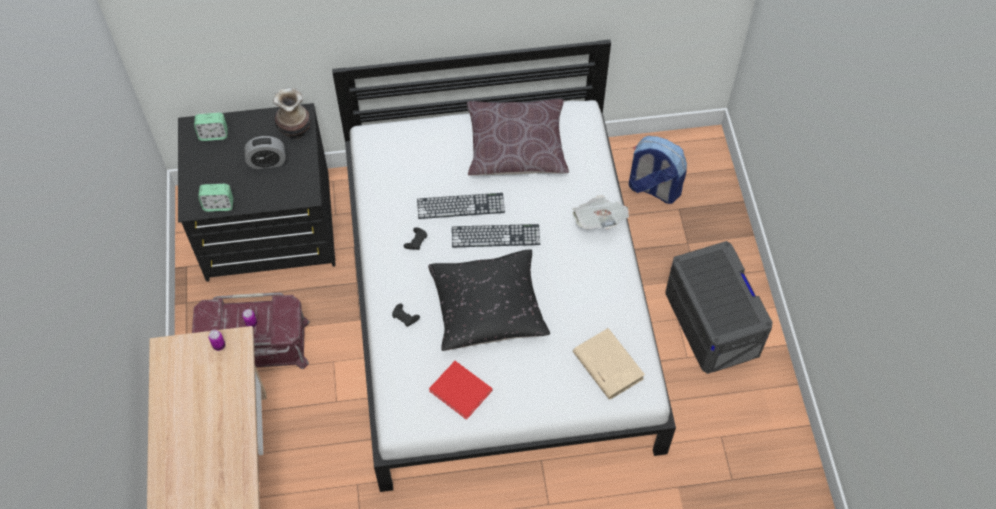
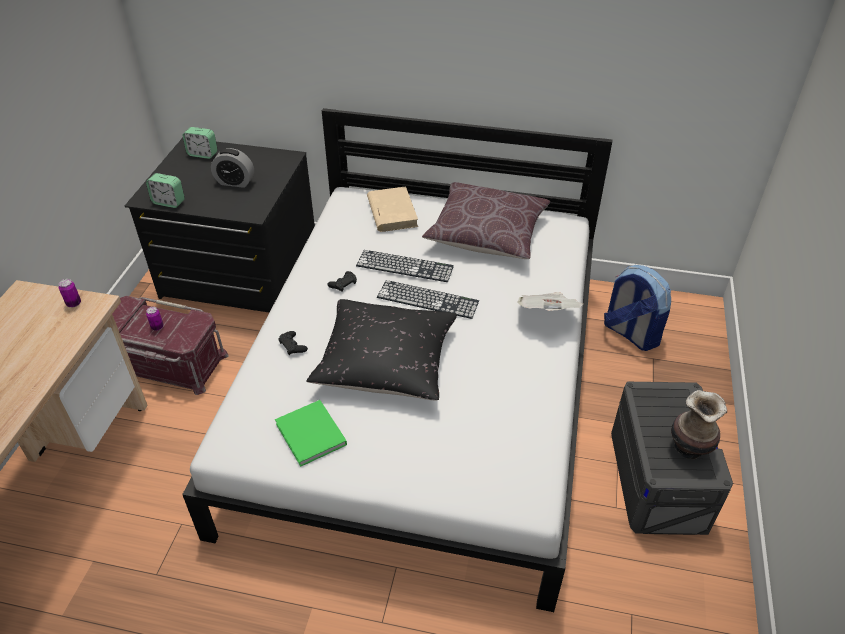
camera: 20 degrees right, 15 degrees down
vase [273,88,311,140] -> vase moved to [671,390,727,460]
red book [429,361,492,420] -> green book [275,400,347,467]
beige book [573,328,645,400] -> beige book moved to [367,186,418,232]

